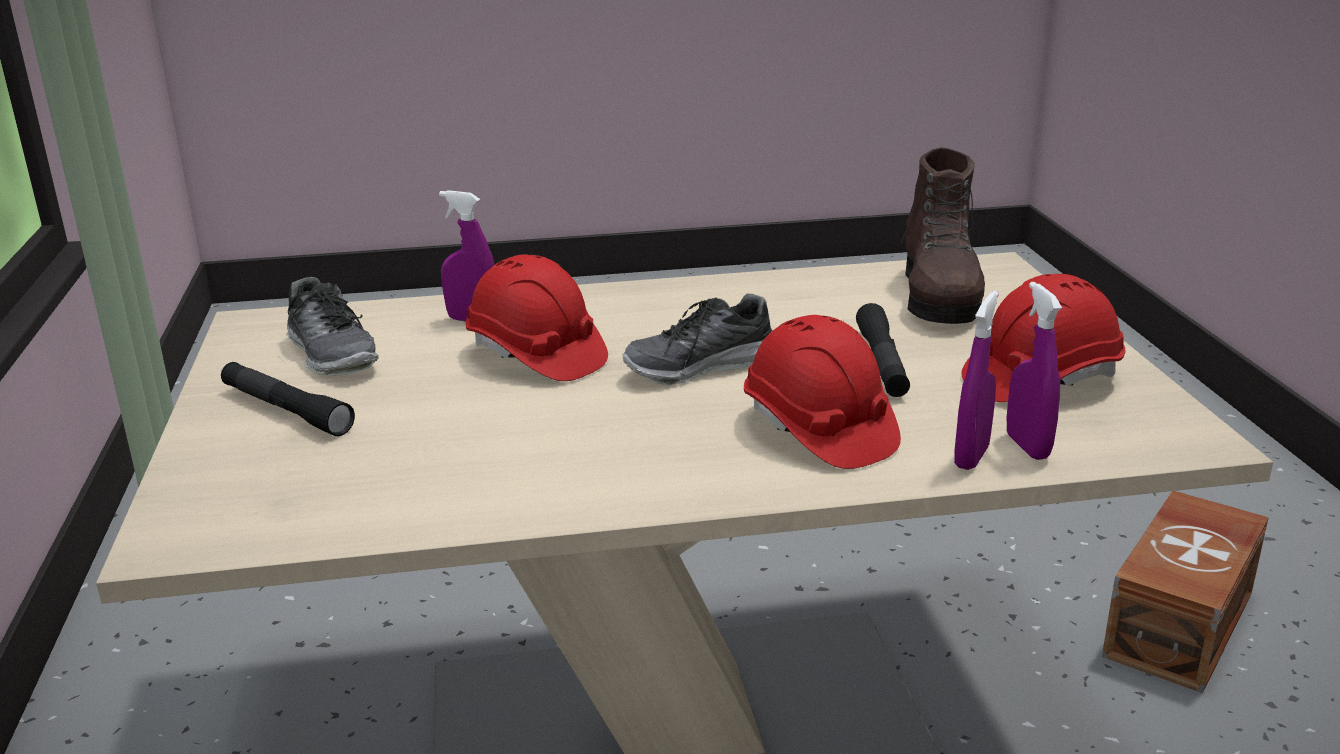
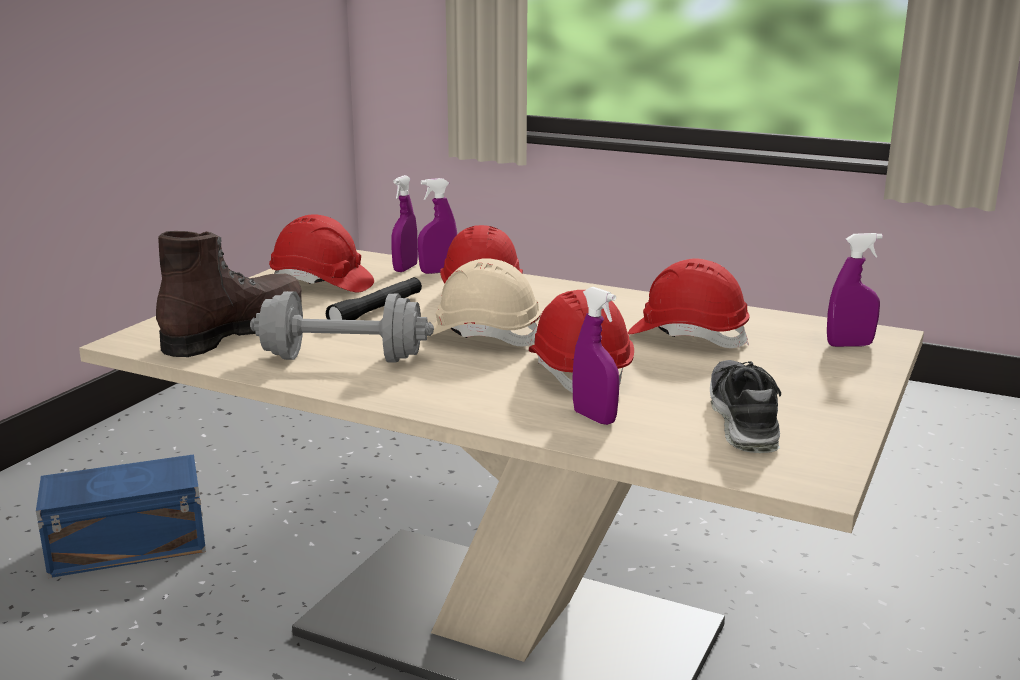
camera: 145 degrees left, 5 degrees down
black flashlight [221,362,355,436] -> none
shoe [623,294,773,385] -> beige hard hat [427,258,541,346]
brown storage box [1102,491,1269,693] -> blue storage box [36,454,206,578]
none -> grey dumbbell [250,291,434,363]
none -> red hard hat [628,258,750,348]
none -> purple spray bottle [827,233,883,347]

